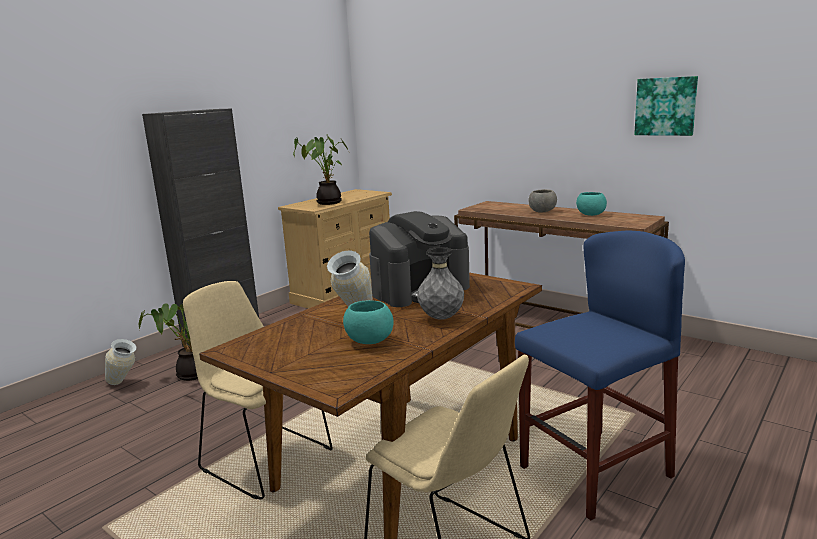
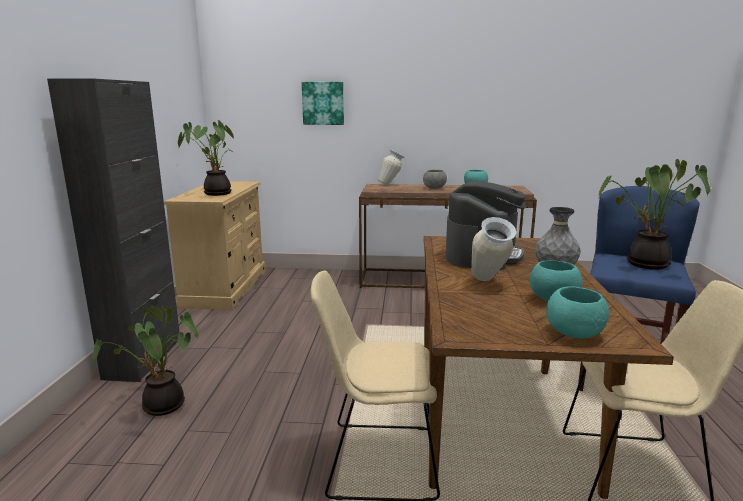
camera: 35 degrees left, 0 degrees up
vase [105,339,136,385] -> vase moved to [378,150,405,186]
picture [634,76,698,136] -> picture moved to [302,82,344,125]
none -> turquoise bowl [546,286,609,339]
none -> potted plant [597,159,710,270]

